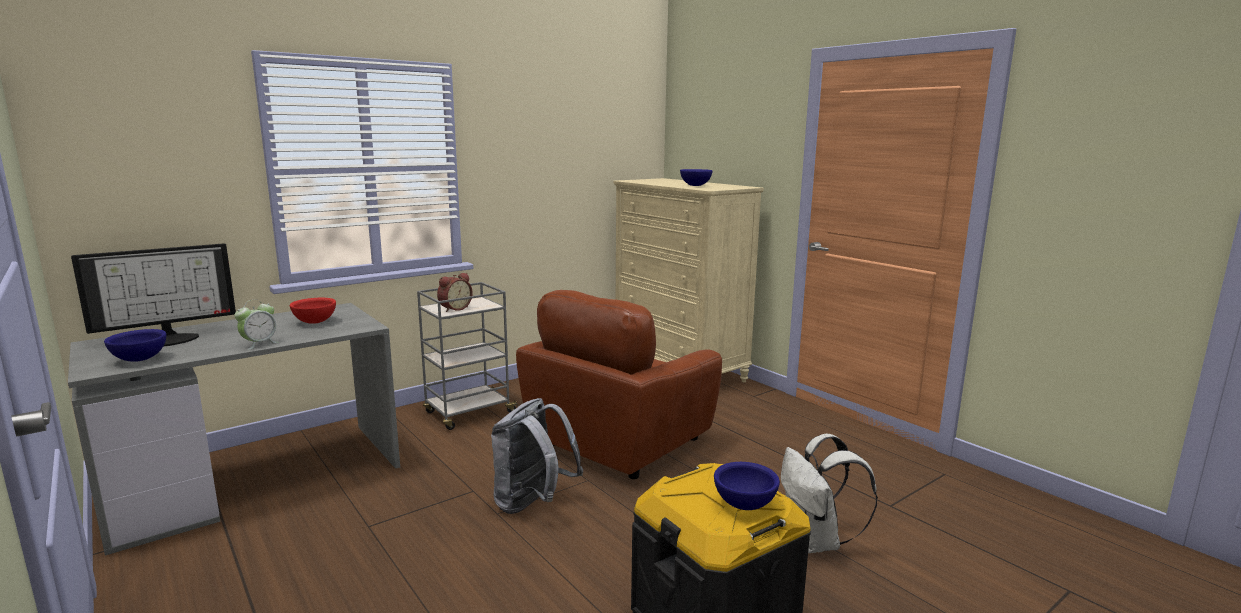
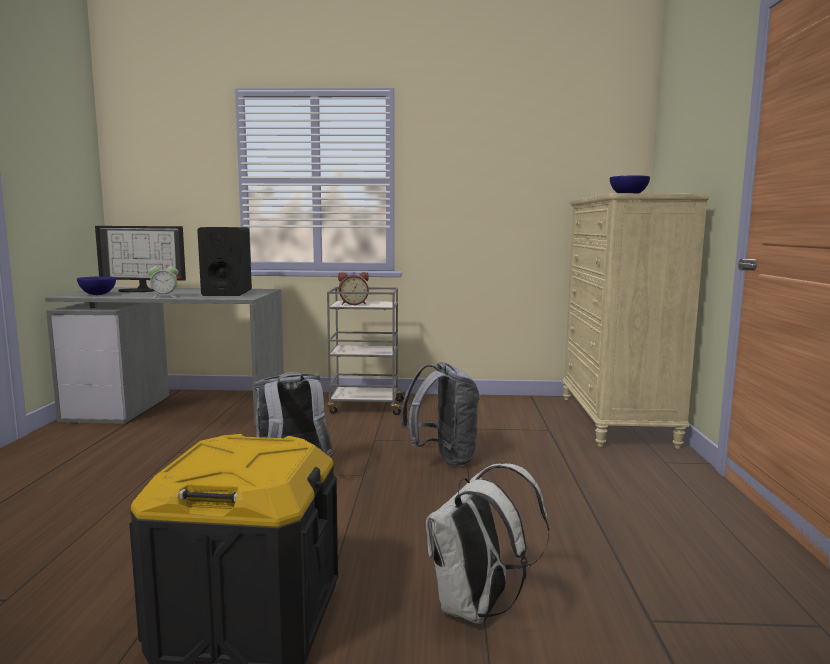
camera: 40 degrees right, 5 degrees down
red bowl [290,298,336,324] -> black speaker [197,227,252,296]
brown armchair [516,290,722,479] -> grey backpack [401,362,479,466]
blue bowl [714,462,780,510] -> none

